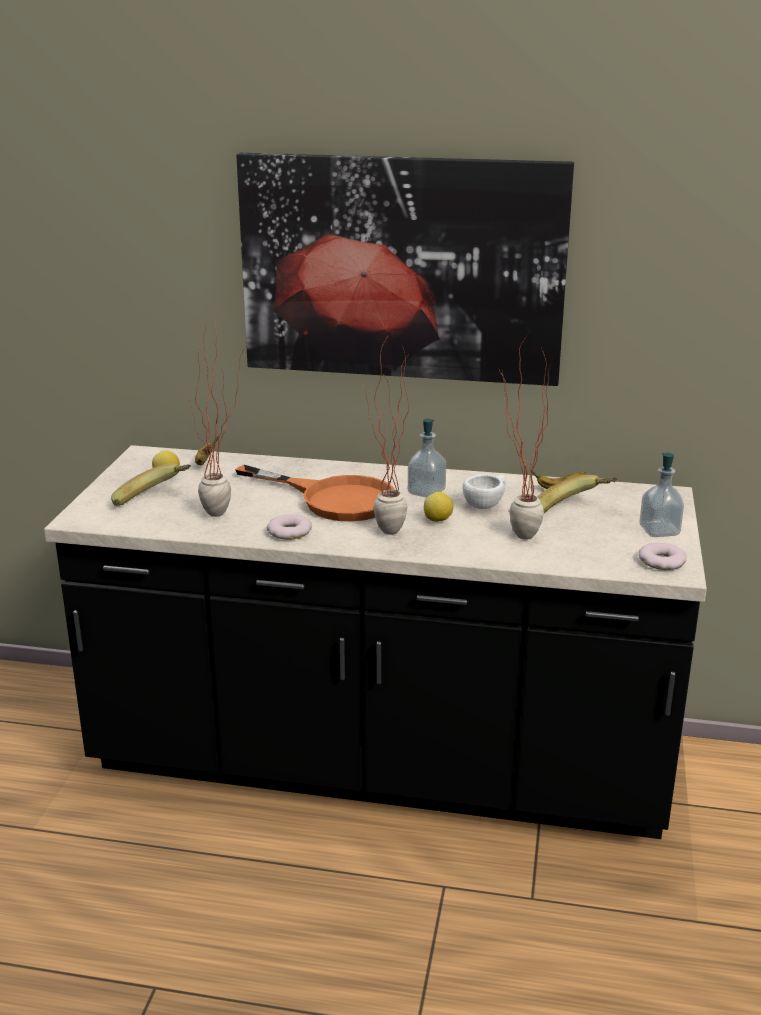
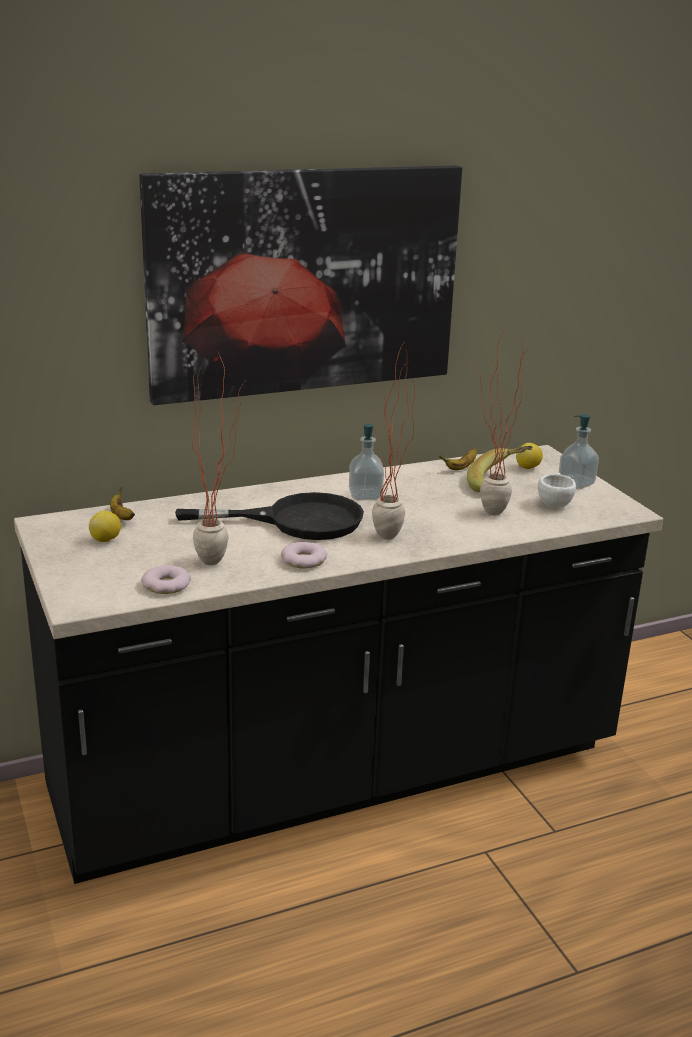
camera: 35 degrees left, 0 degrees up
banana [111,464,191,506] -> none
orange frying pan [235,465,395,522] -> black frying pan [175,492,364,540]
lemon [424,492,453,522] -> lemon moved to [516,443,543,469]
white cup [462,474,506,509] -> white cup moved to [538,472,576,508]
donut [638,543,687,570] -> donut moved to [141,565,191,594]

